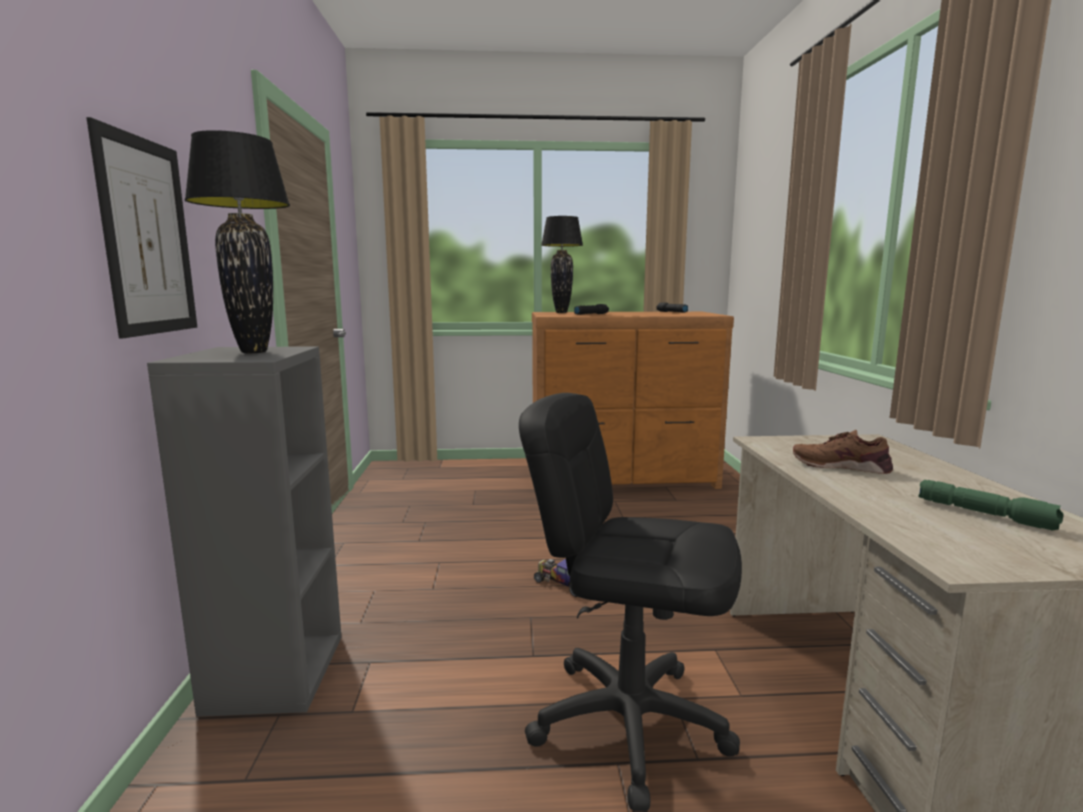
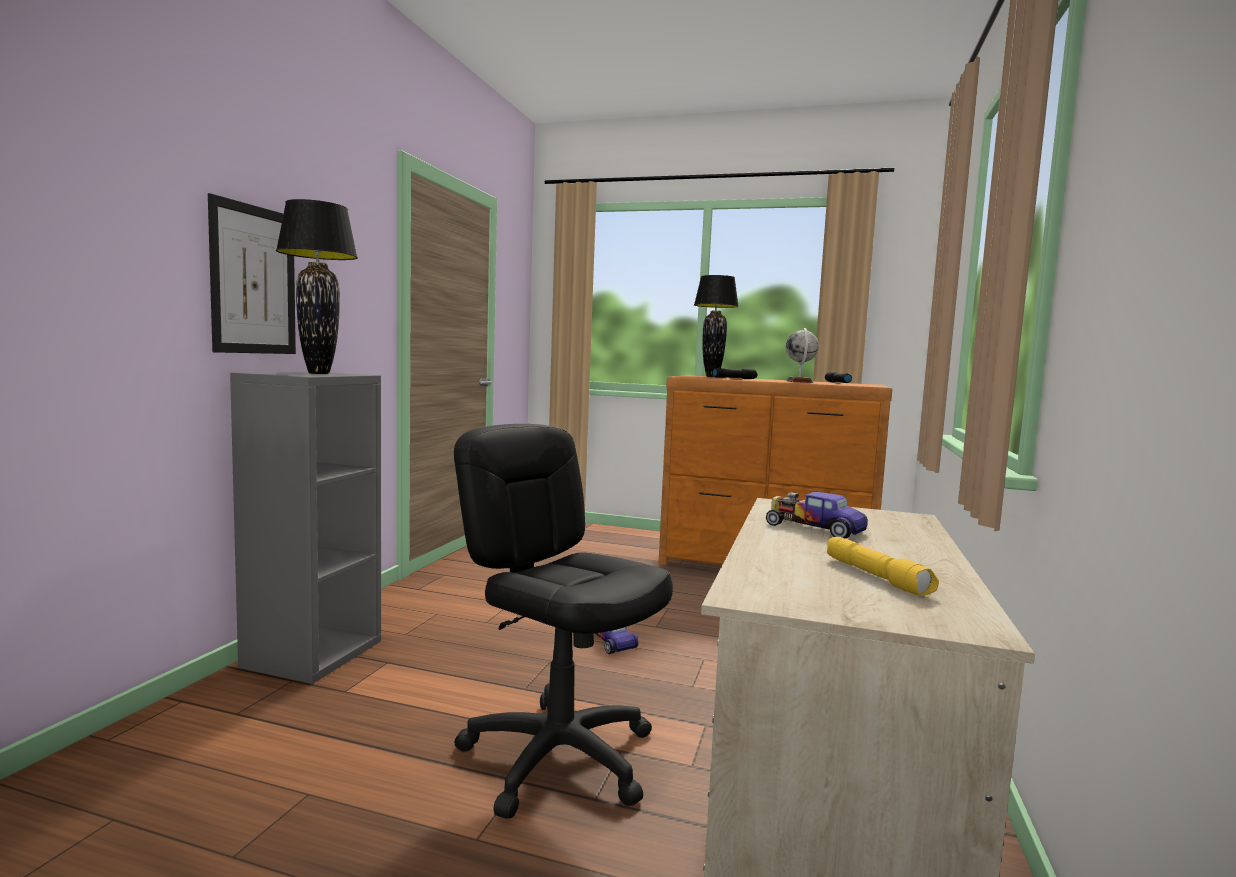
camera: 20 degrees right, 5 degrees down
brown shoe [793,430,893,474] -> toy car [766,492,868,539]
green flashlight [918,480,1064,531] -> yellow flashlight [827,537,939,596]
none -> globe [786,328,819,383]

